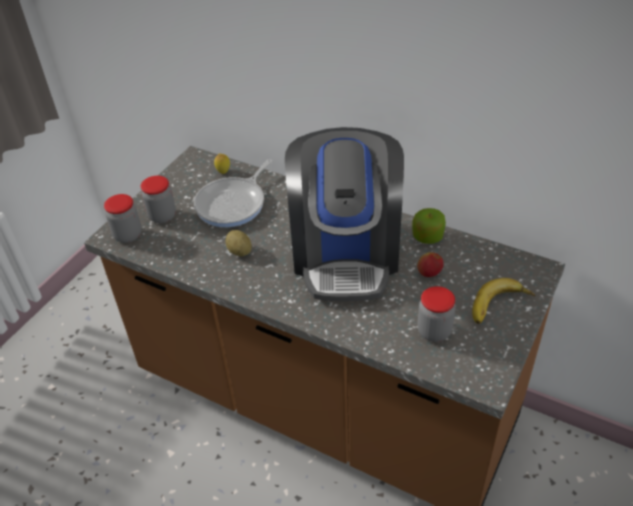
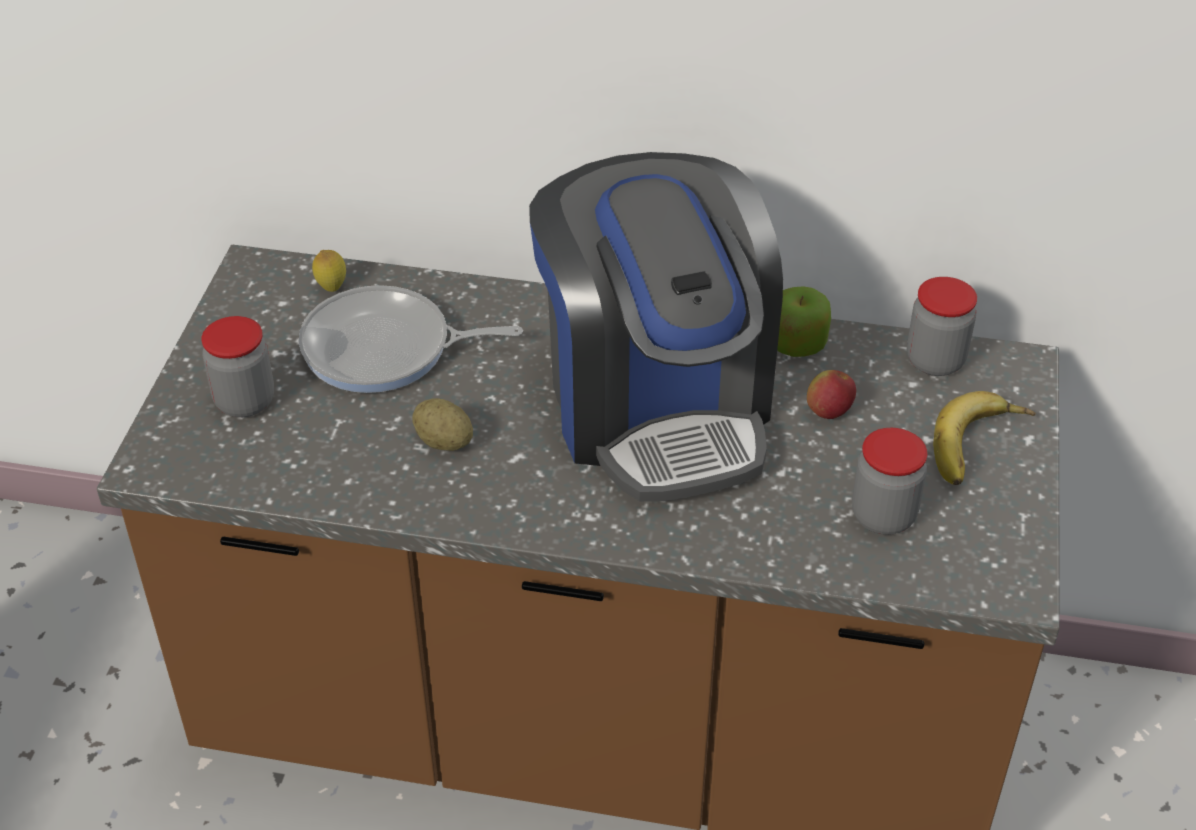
camera: 20 degrees left, 0 degrees up
jar [104,194,142,243] -> jar moved to [907,277,977,376]
frying pan [194,160,272,227] -> frying pan turned 75 degrees clockwise [299,285,523,393]

